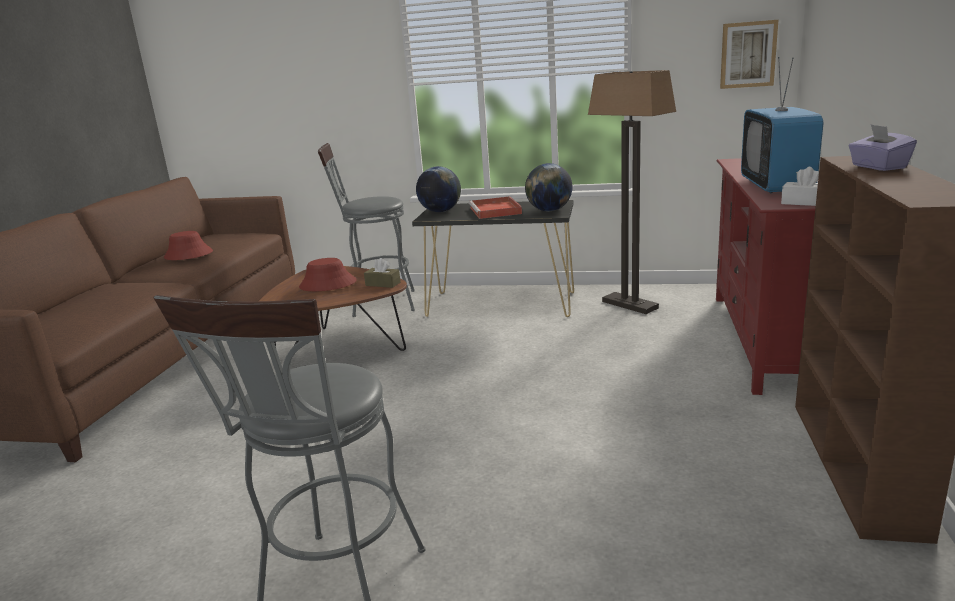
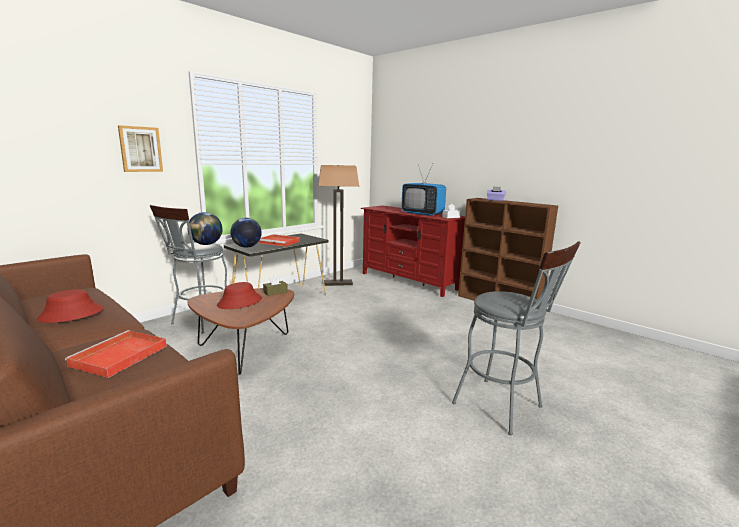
camera: 60 degrees left, 5 degrees down
globe [525,163,572,211] -> globe moved to [187,212,223,245]
picture [720,20,778,89] -> picture moved to [118,125,163,172]
none -> red tray [65,330,167,378]

